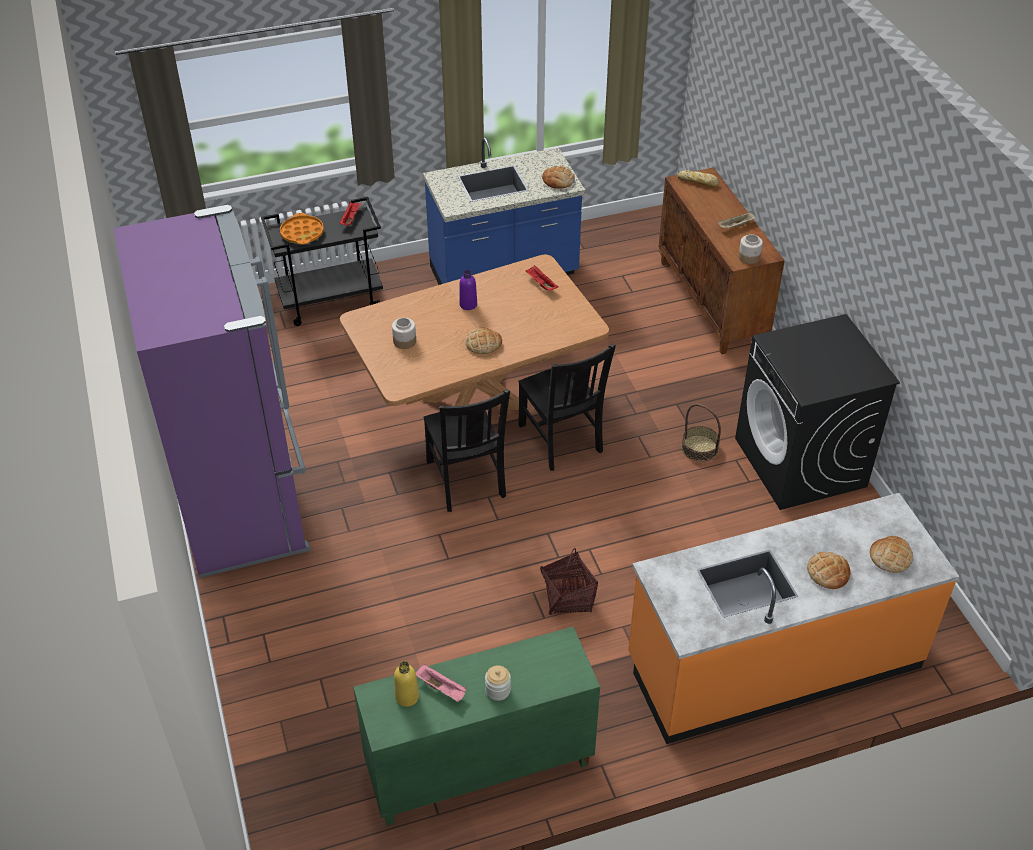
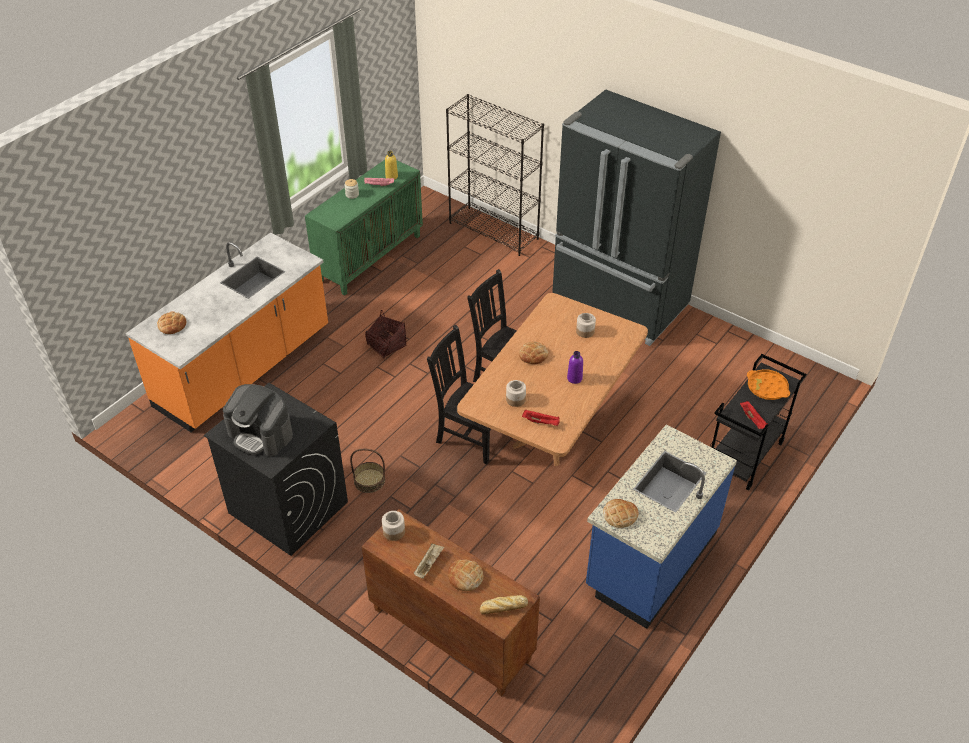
camera: 145 degrees right, 0 degrees up
purple fridge [113,205,311,578] -> black fridge [552,90,721,346]
bread [807,552,851,589] -> bread moved to [448,560,484,591]
none -> coffee machine [223,384,293,456]
none -> black bookcase [446,94,544,256]
none -> jar [506,380,526,407]

